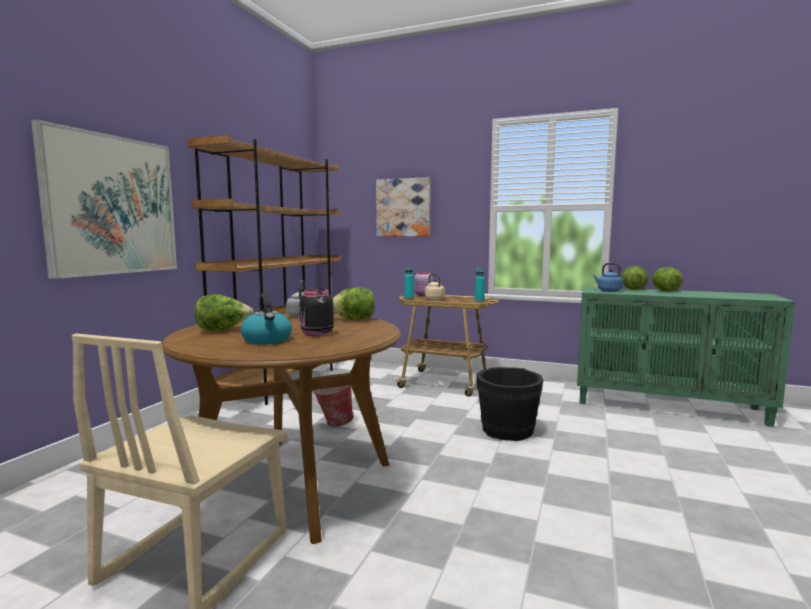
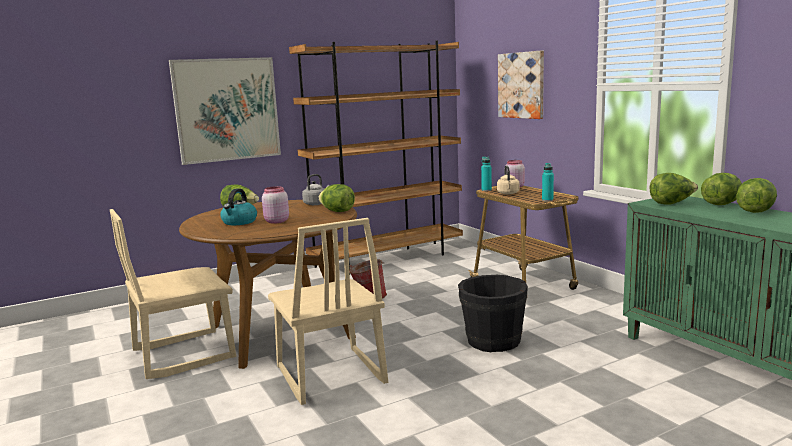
camera: 40 degrees right, 5 degrees up
black jar [300,289,334,336] -> pink jar [262,186,289,224]
blue kettle [593,263,623,292] -> lettuce [650,173,698,205]
none -> beige chair [268,218,388,405]

